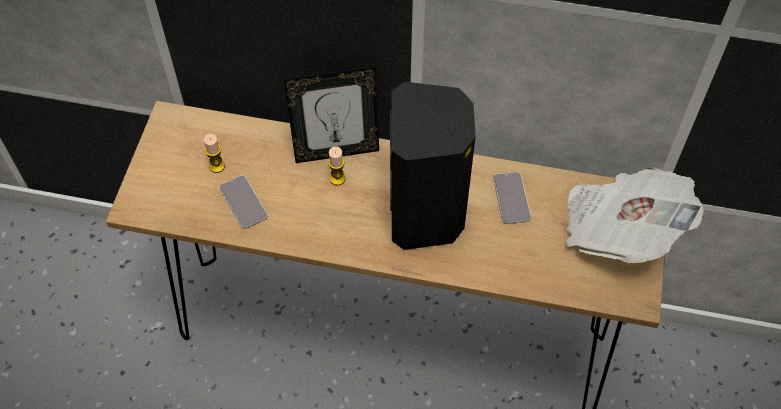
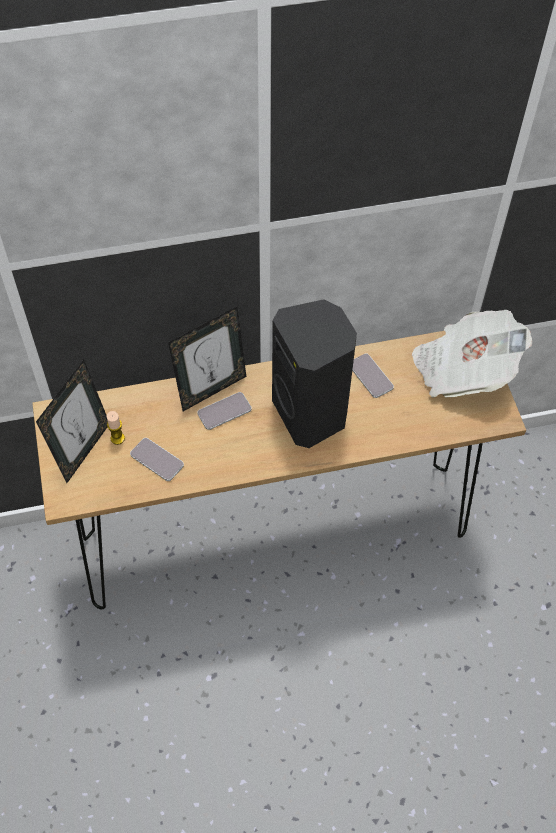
camera: 25 degrees left, 0 degrees up
candle [328,146,346,186] -> phone [197,392,252,430]
none -> picture frame [36,359,108,483]

